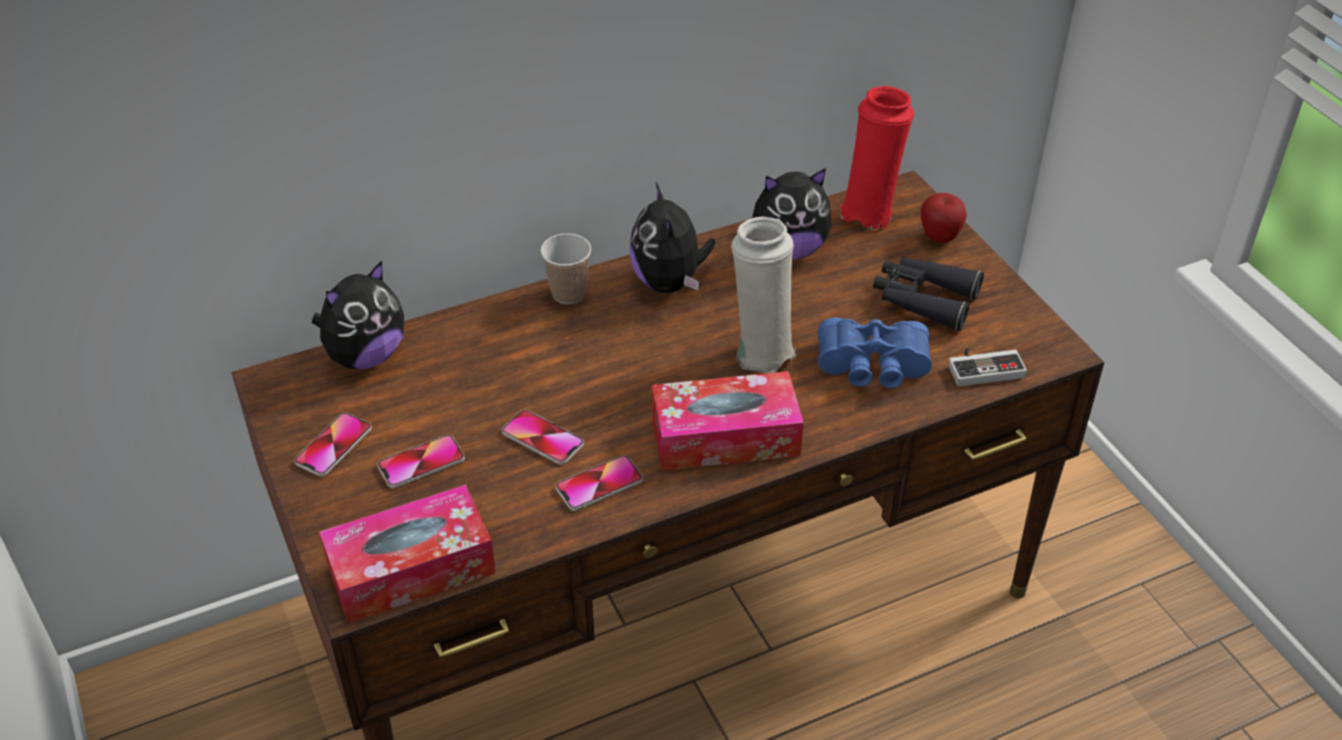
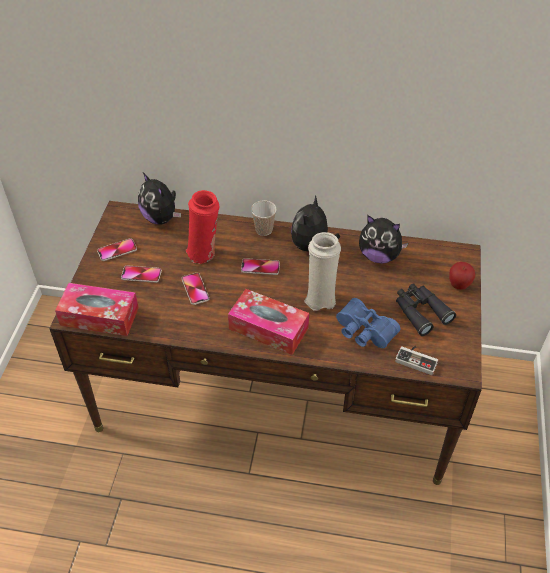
camera: 35 degrees right, 5 degrees up
plush toy [312,261,404,370] -> plush toy turned 60 degrees clockwise [138,173,181,225]
phone [556,455,643,511] -> phone moved to [241,258,280,275]
red vase [840,86,914,231] -> red vase moved to [186,190,219,264]

